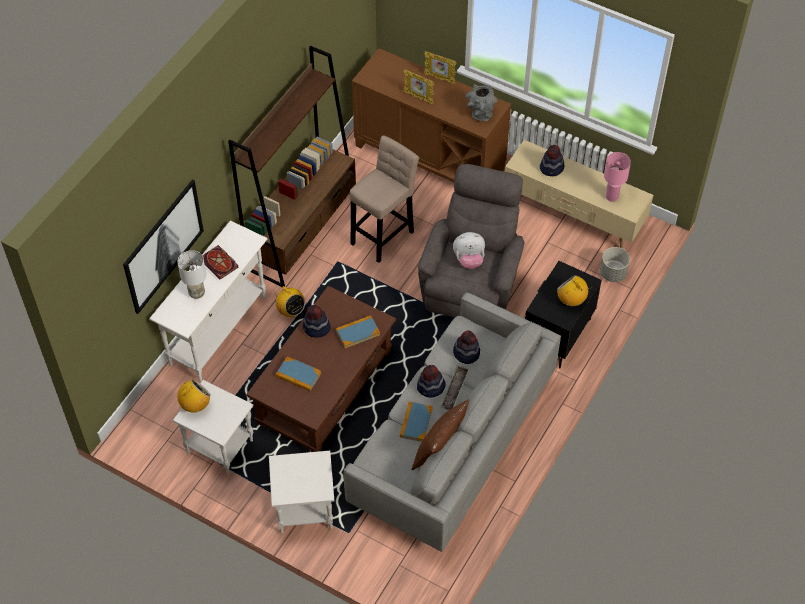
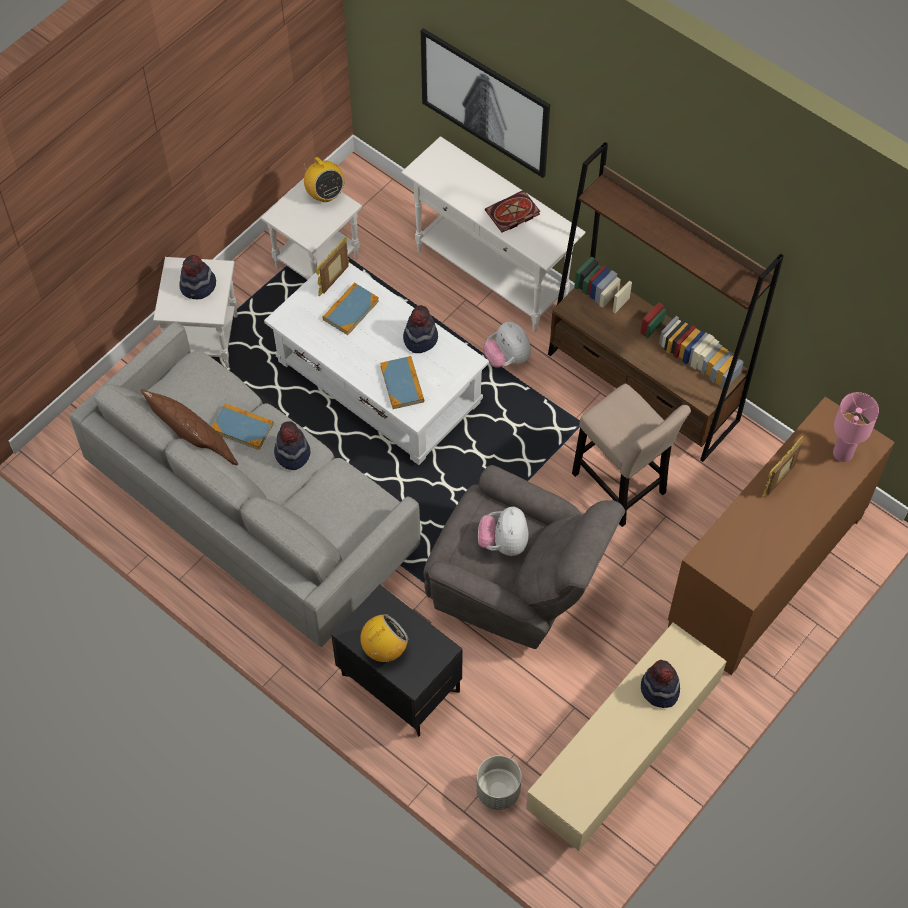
camera: 100 degrees right, 5 degrees up
white table lamp [177,250,206,299] -> none
brown coffee table [246,286,396,452] -> white coffee table [264,262,489,465]
radio [274,286,305,317] -> plush toy [483,322,531,368]
picture frame [424,51,456,84] -> picture frame moved to [316,236,349,296]
tray [441,365,469,410] -> none
hat [453,330,480,364] -> hat moved to [179,255,216,299]
grey vase [465,84,497,121] -> none
pink table lamp [604,152,631,202] -> pink table lamp moved to [833,392,879,462]

